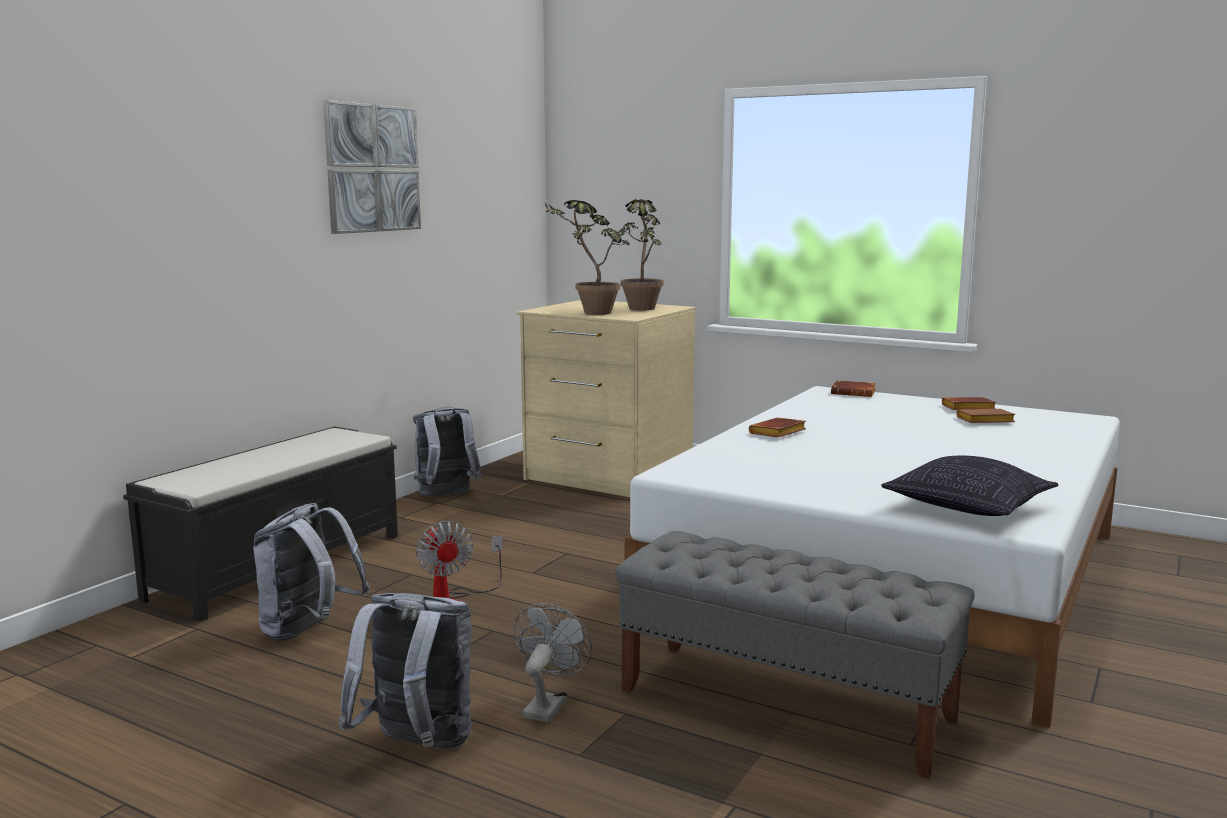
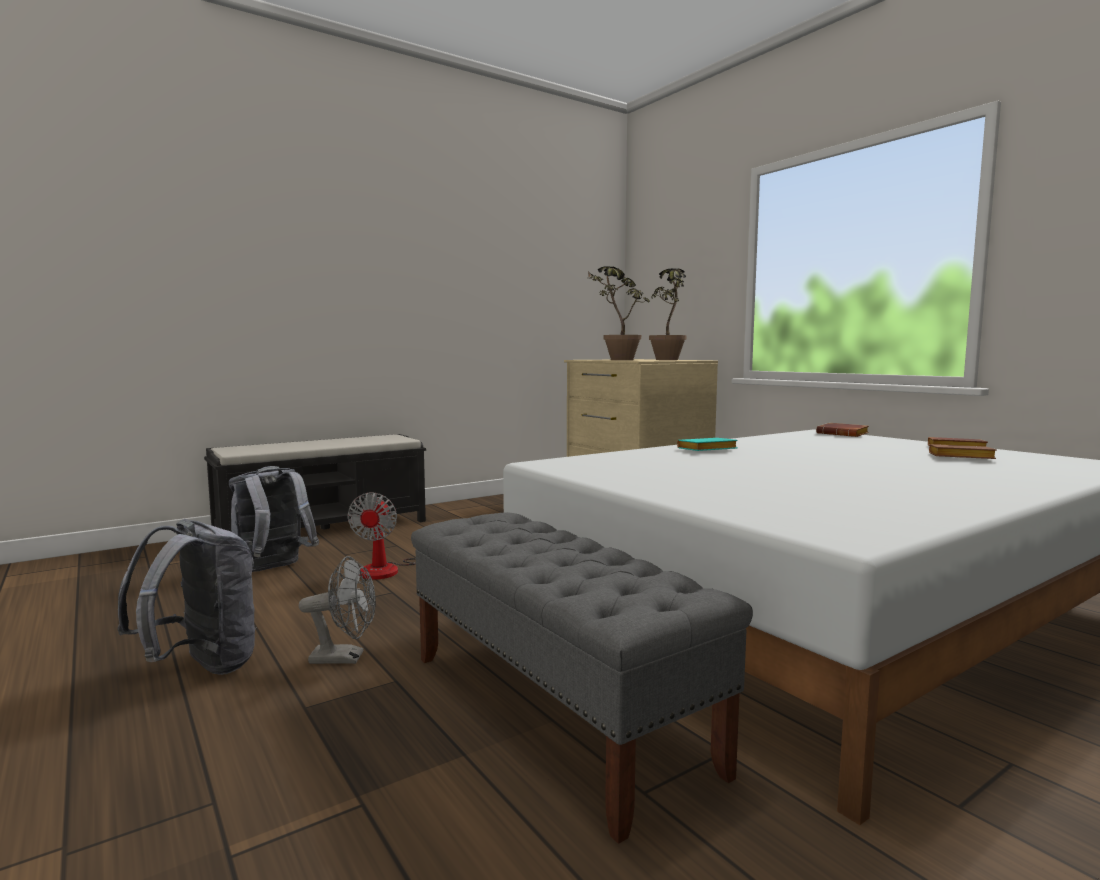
camera: 25 degrees right, 5 degrees down
picture [323,100,421,234] -> none
grey backpack [413,406,482,496] -> none
grey fan [514,603,592,722] -> grey fan turned 45 degrees clockwise [299,556,376,664]
brown book [749,417,806,437] -> turquoise book [677,438,738,451]
pillow [881,456,1059,516] -> none

